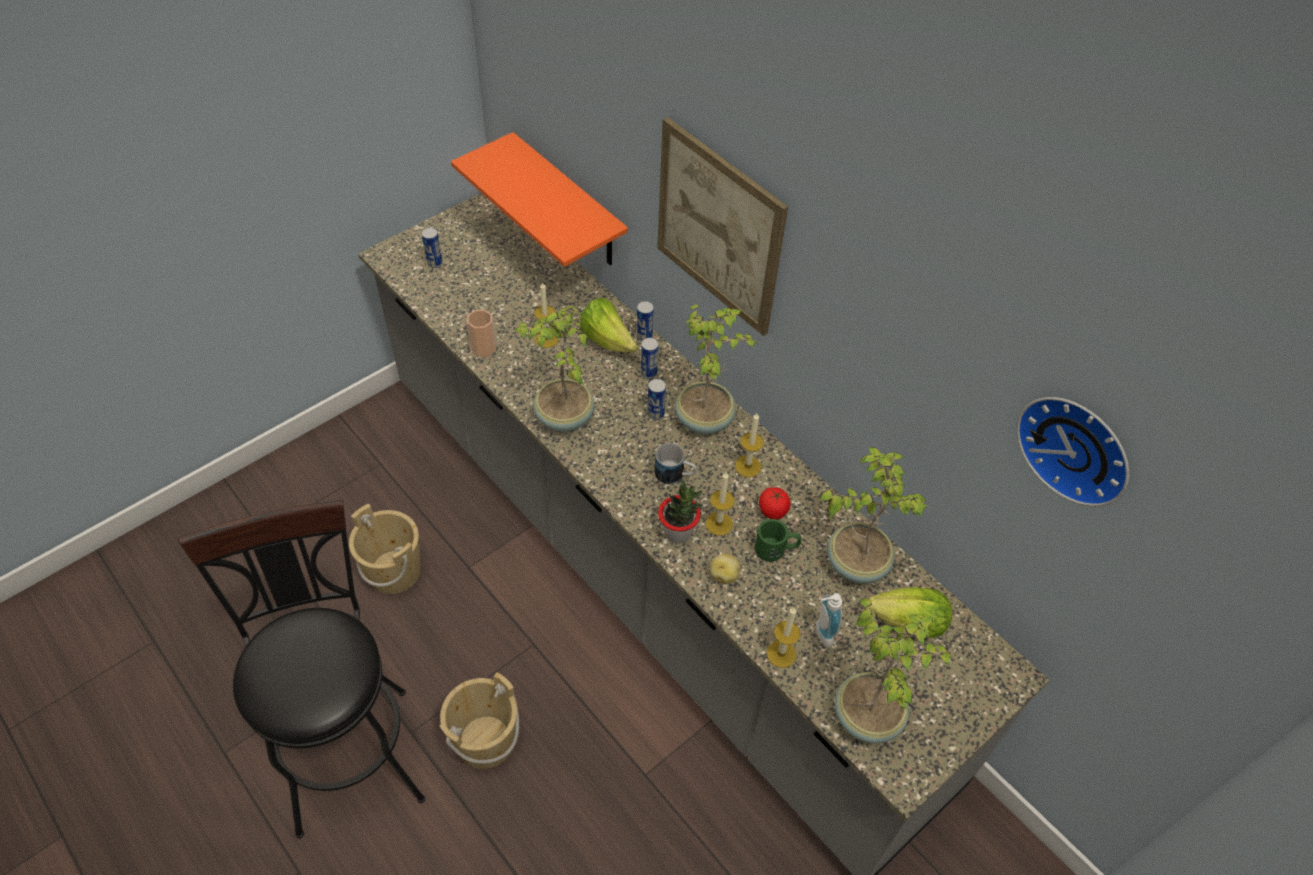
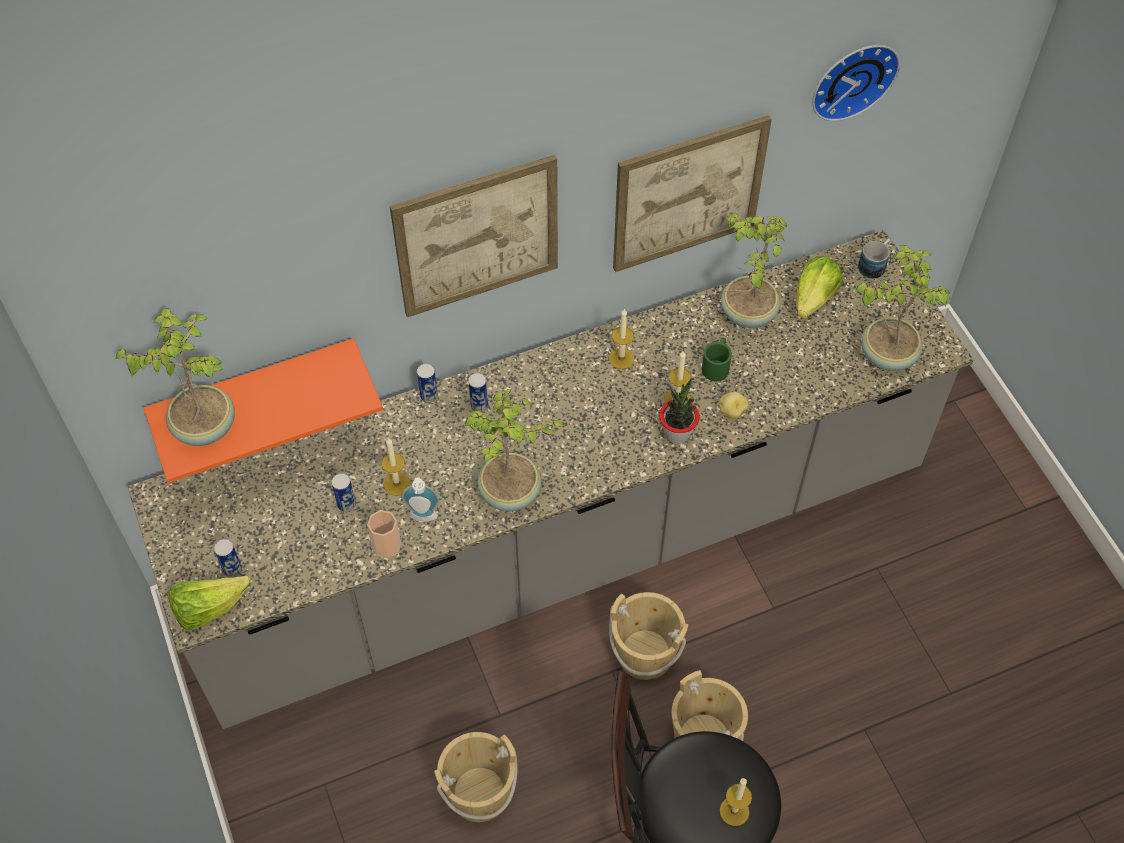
camera: 70 degrees left, 5 degrees up
lettuce [580,298,638,353] -> lettuce moved to [169,575,251,630]
can [647,379,666,420] -> can moved to [332,473,356,512]
mug [654,443,697,484] -> mug moved to [858,239,891,279]
potted plant [675,304,757,434] -> potted plant moved to [115,307,235,446]
tomato [759,487,791,519] -> none
candle [767,607,800,668] -> candle moved to [720,778,752,826]
soap dispenser [816,593,842,647] -> soap dispenser moved to [402,477,440,522]
none -> beige bucket [609,592,688,680]
none -> picture [613,115,772,272]

